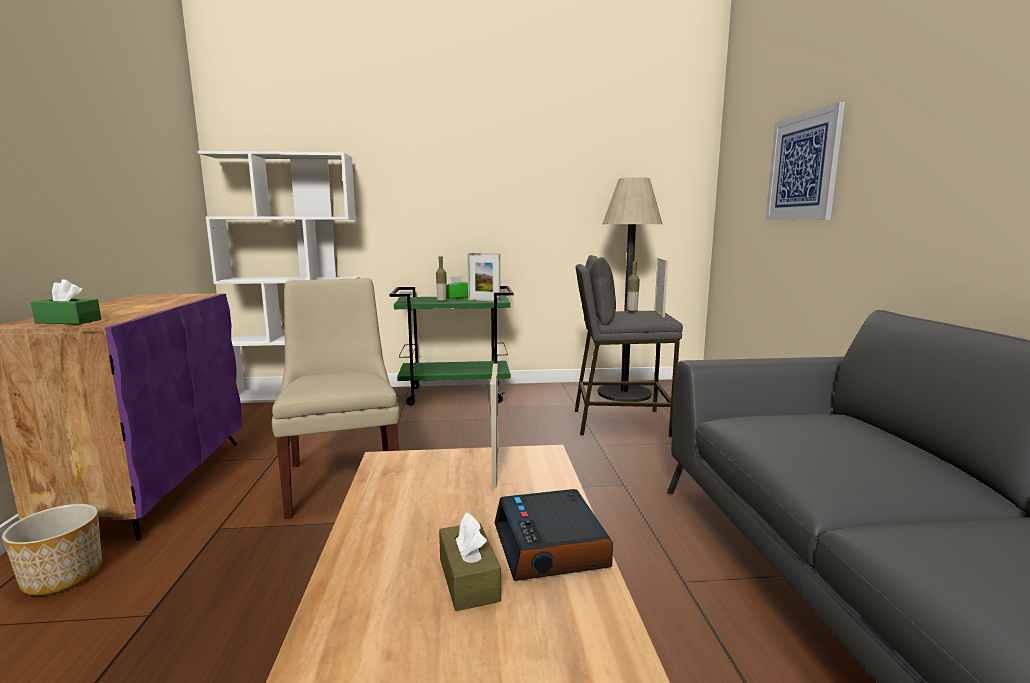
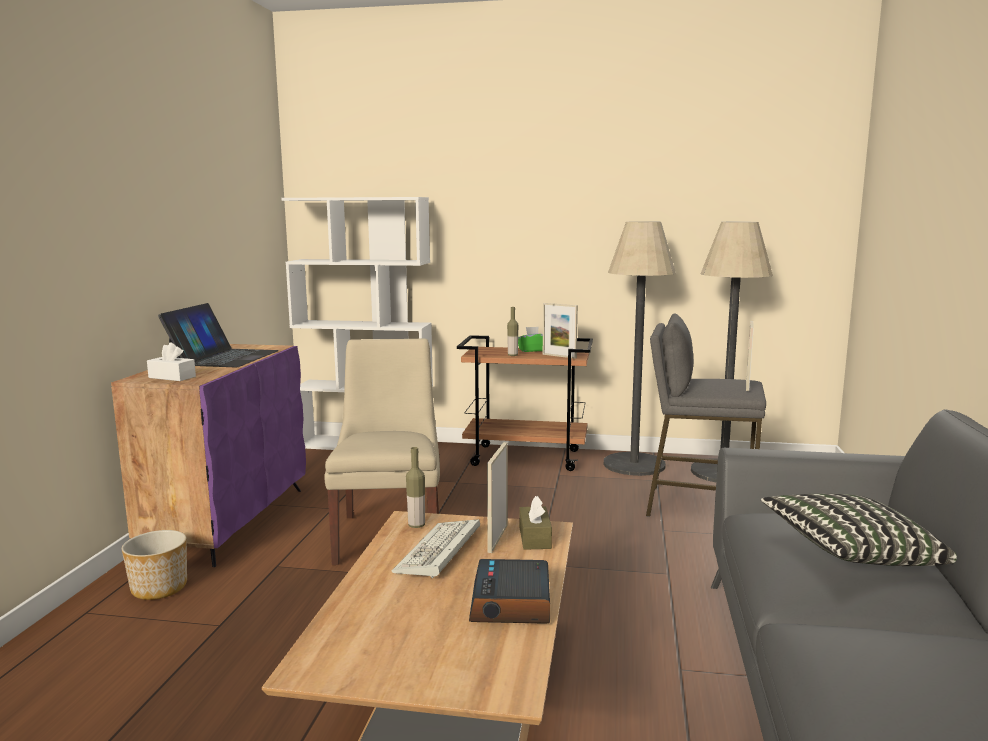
camera: 15 degrees right, 0 degrees up
green tissue box [31,279,101,324] -> white tissue box [147,342,196,381]
green cart [390,286,514,406] -> brown cart [457,335,593,471]
brown tissue box [439,512,501,611] -> brown tissue box moved to [519,496,552,550]
bottle [627,262,640,312] -> bottle moved to [406,447,425,528]
picture [765,102,845,220] -> none
none -> laptop [158,303,278,367]
none -> keyboard [392,519,480,578]
none -> floor lamp [604,221,676,476]
none -> pillow [761,494,957,566]

